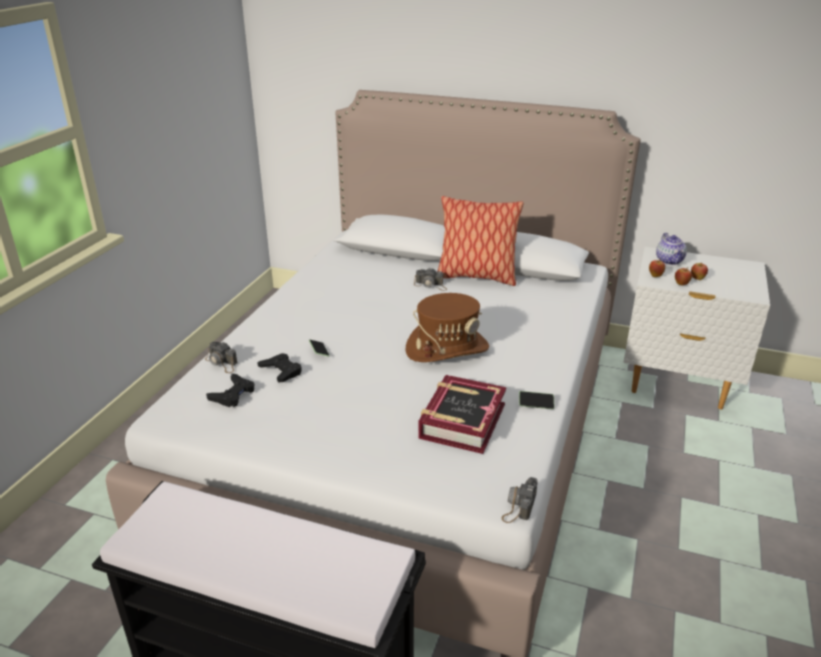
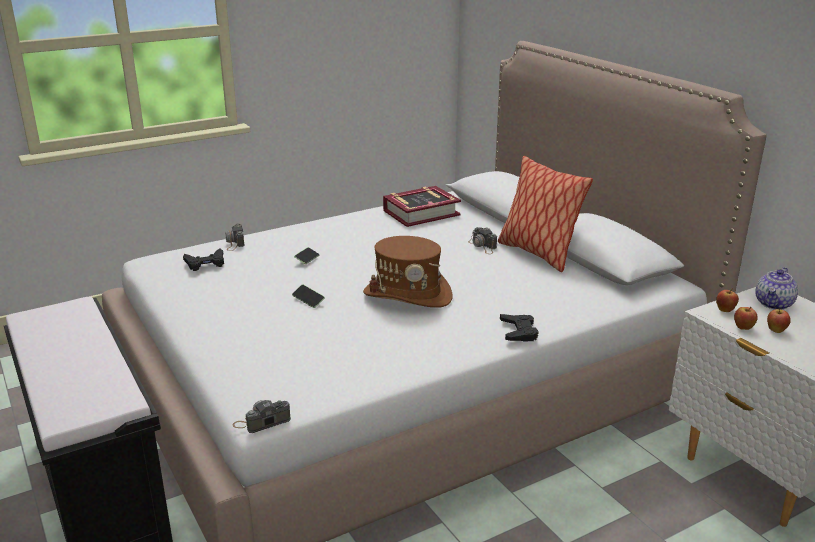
camera: 40 degrees right, 5 degrees down
black game controller [257,353,302,383] -> black game controller moved to [500,314,539,341]
book [418,375,506,454] -> book moved to [383,186,461,227]
phone [519,391,555,409] -> phone moved to [292,284,325,308]

